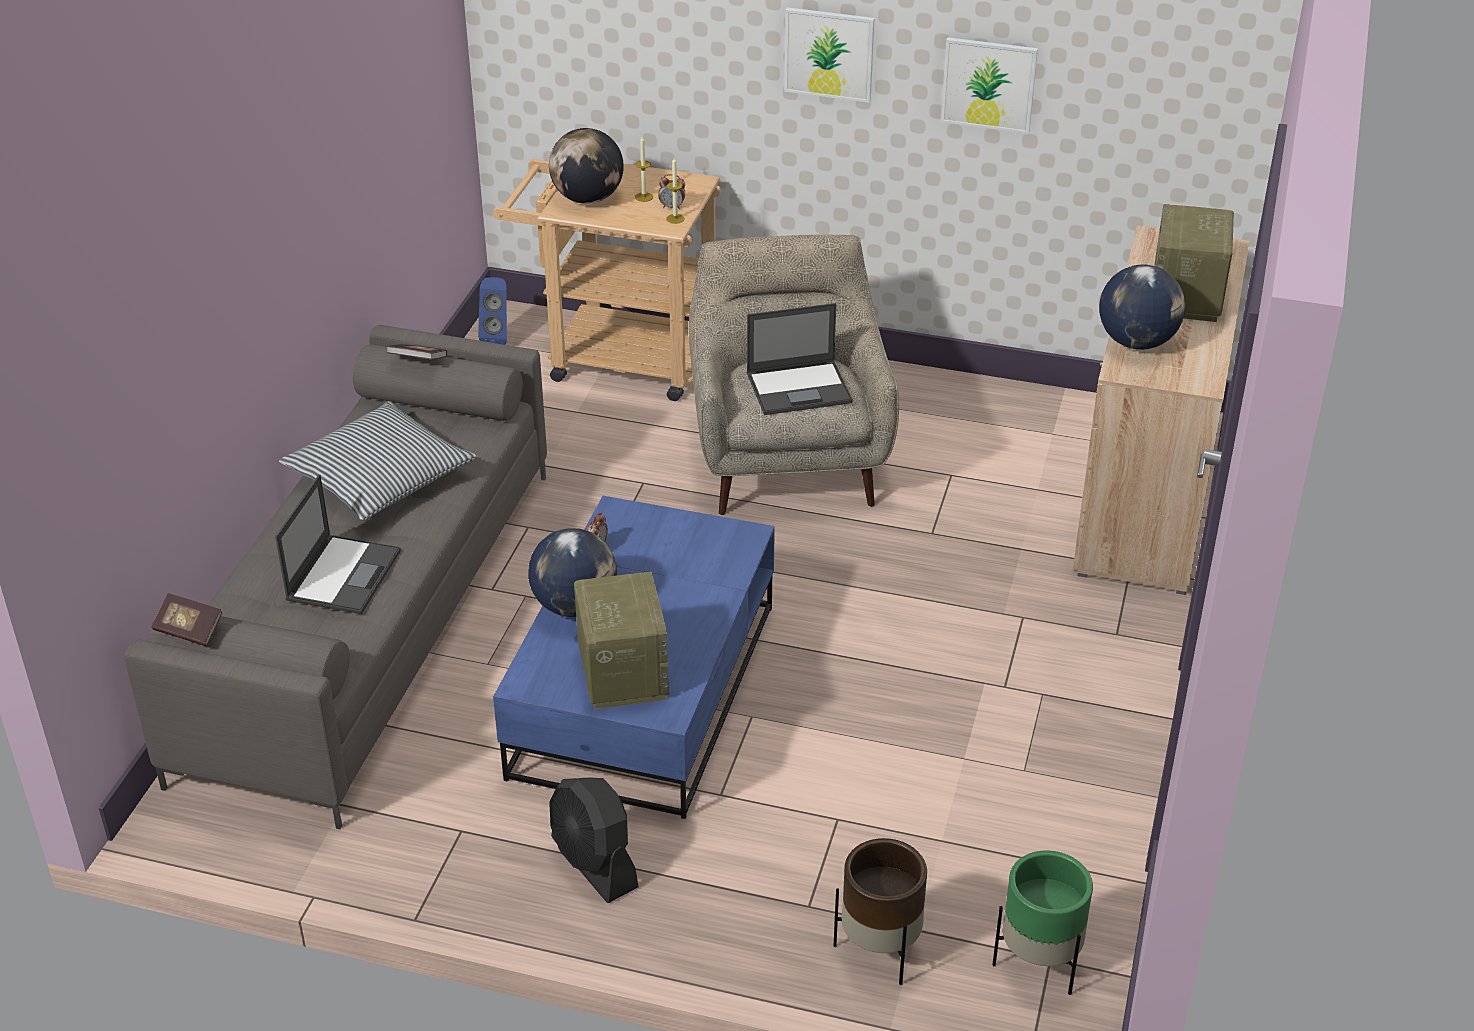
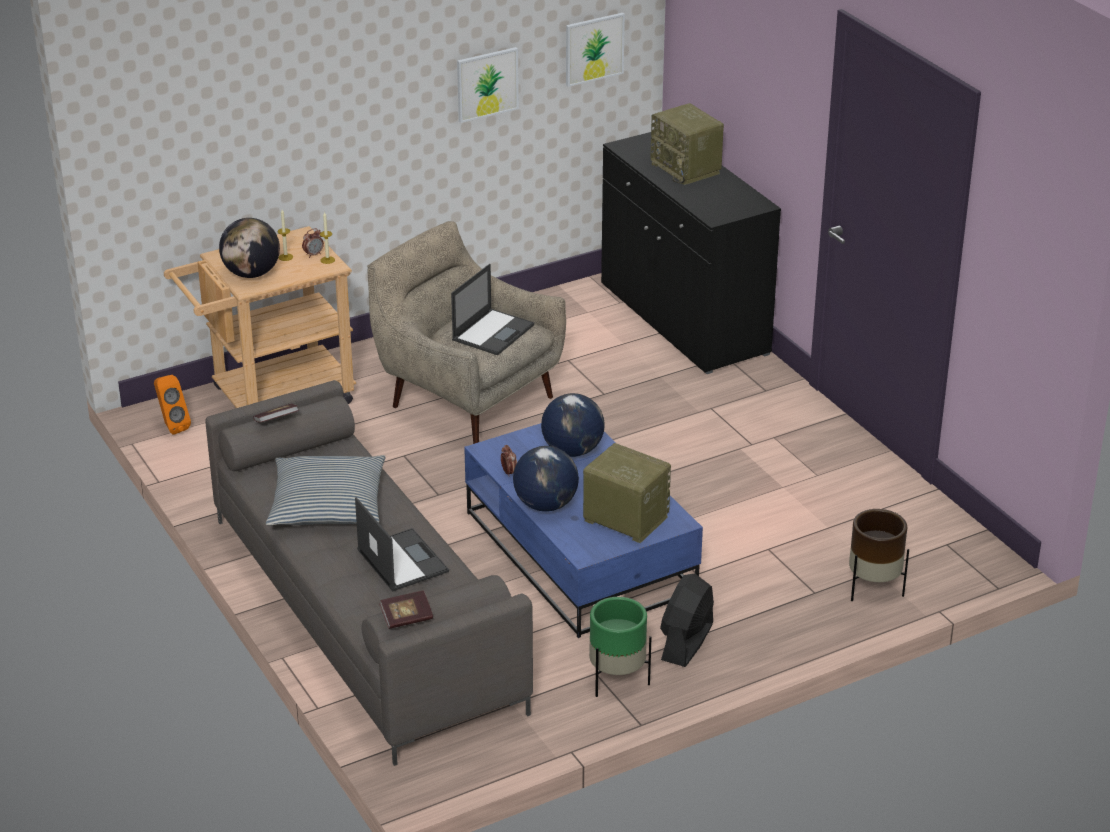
camera: 45 degrees left, 5 degrees down
blue speaker [478,277,507,345] -> orange speaker [154,375,191,435]
black fan [549,778,639,903] -> black fan turned 105 degrees clockwise [660,574,714,667]
picture [784,7,875,103] -> picture moved to [566,13,625,87]
green planter [992,850,1093,995] -> green planter moved to [589,597,652,697]
beige cabinet [1072,225,1250,595] -> black cabinet [601,132,781,374]
globe [1099,265,1185,350] -> globe moved to [541,393,605,457]

